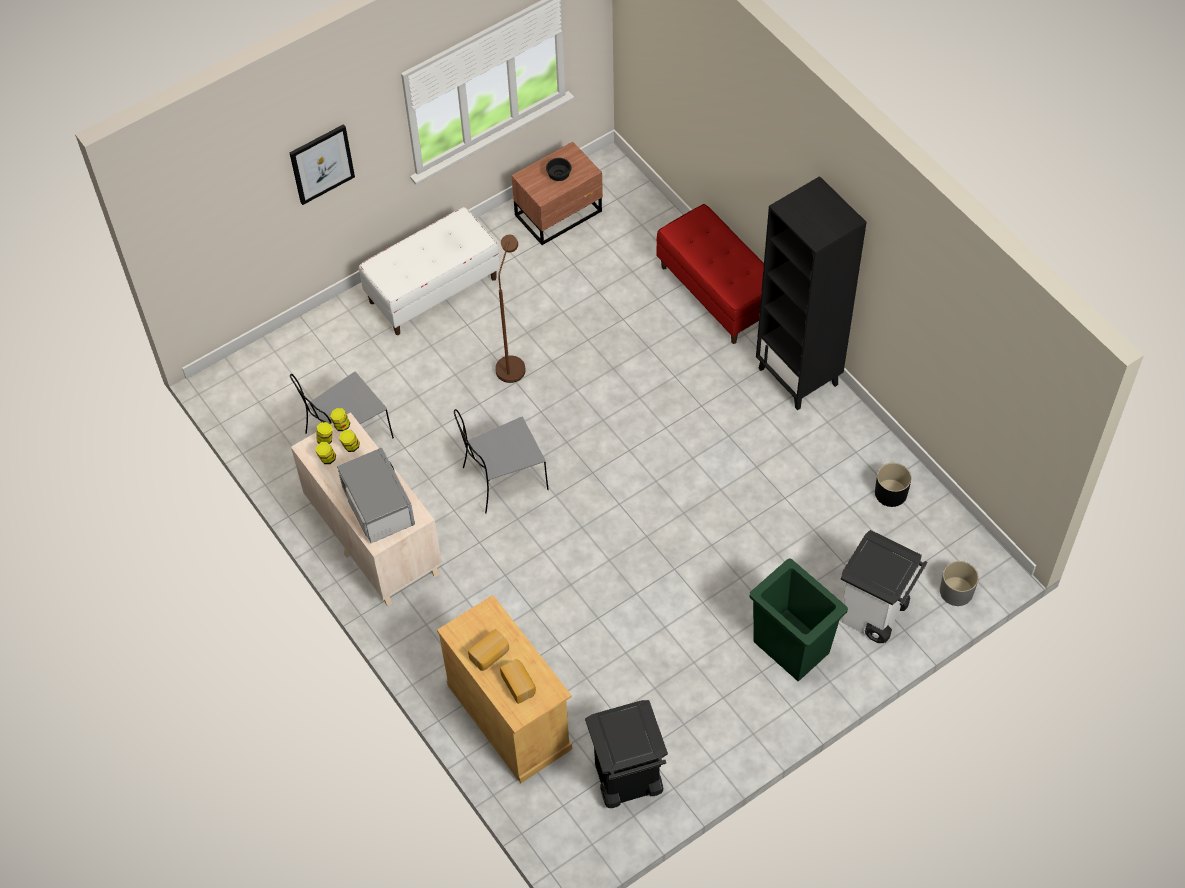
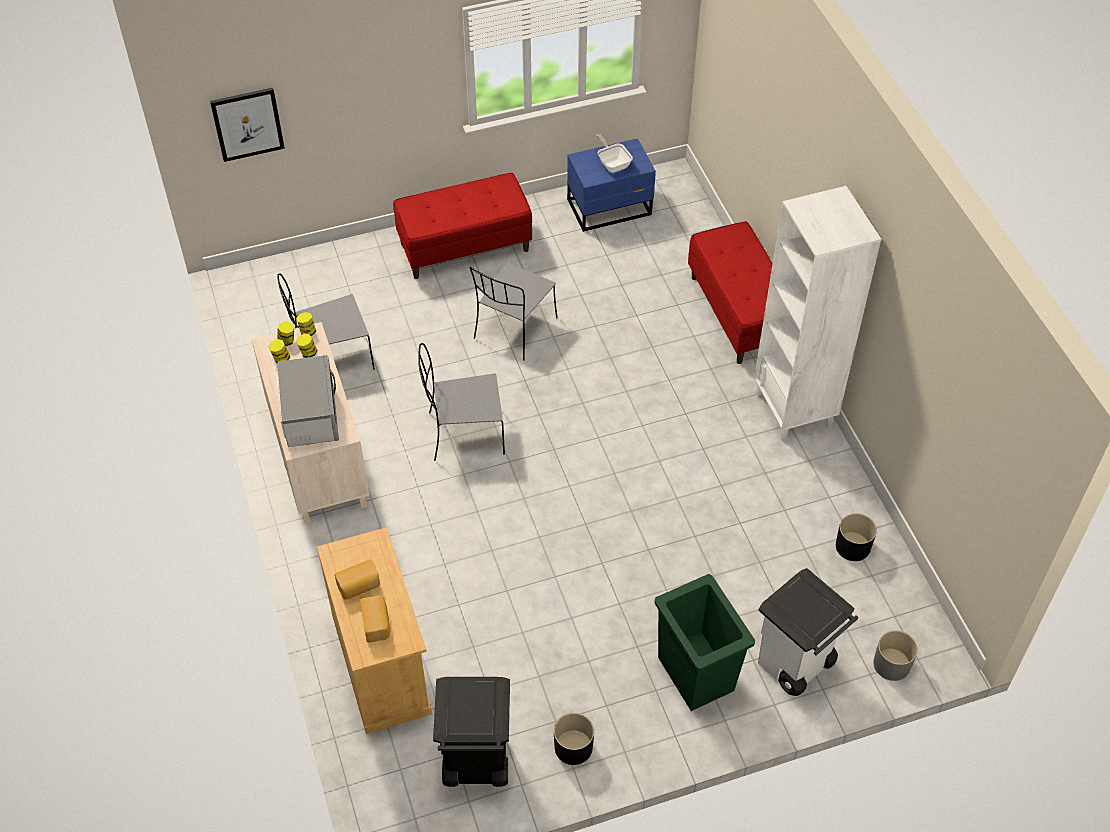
camera: 15 degrees right, 5 degrees down
picture [290,124,355,205] -> picture moved to [210,88,285,162]
white bench [359,207,500,335] -> red bench [393,173,532,279]
brown floor lamp [495,235,526,383] -> grey chair [470,263,557,360]
brown nightstand [511,142,603,245] -> blue nightstand [567,138,656,232]
black bowl [546,158,571,181] -> frying pan [597,134,633,173]
black bookcase [756,176,867,410] -> white bookcase [754,186,881,442]
none -> black planter [554,713,594,765]

